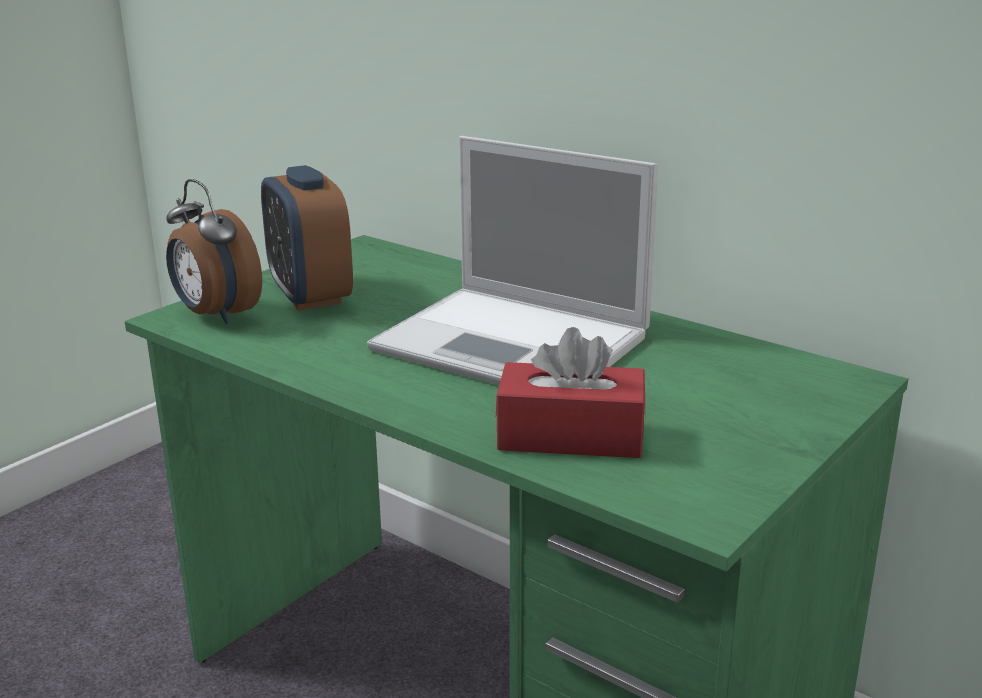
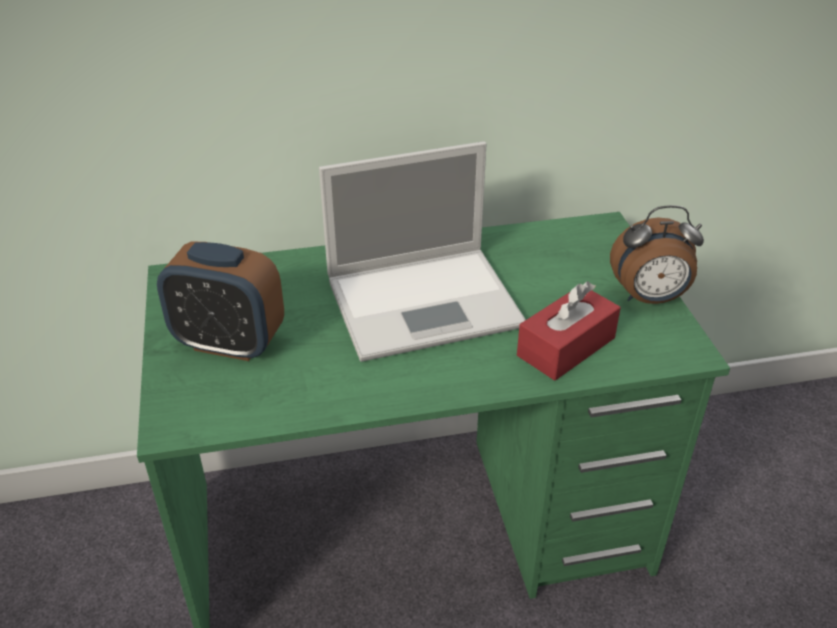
camera: 50 degrees left, 15 degrees up
alarm clock [166,179,262,324] -> alarm clock moved to [610,205,704,304]

